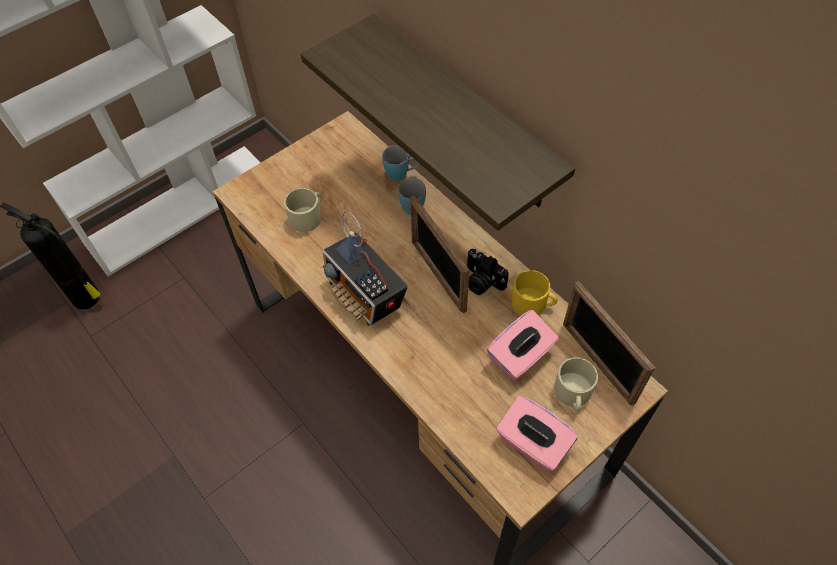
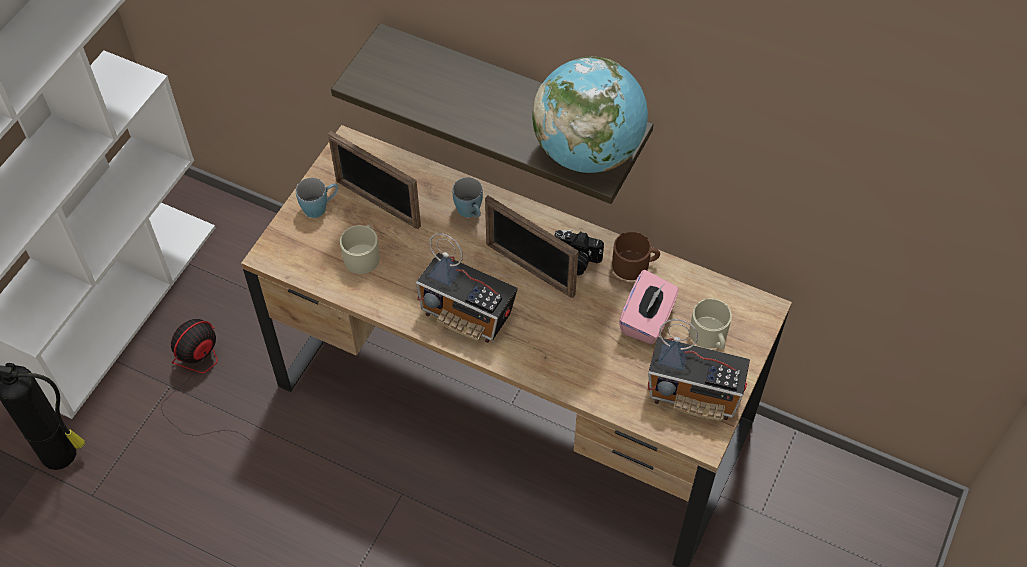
camera: 25 degrees left, 0 degrees up
blue mug [382,145,419,182] -> blue mug moved to [296,178,338,218]
pink tissue box [496,395,578,471] -> radio [648,319,750,421]
yellow mug [511,270,558,315] -> brown mug [612,231,660,280]
picture frame [563,281,655,406] -> picture frame moved to [328,131,421,229]
none -> fan [161,319,251,442]
none -> globe [532,57,648,173]

